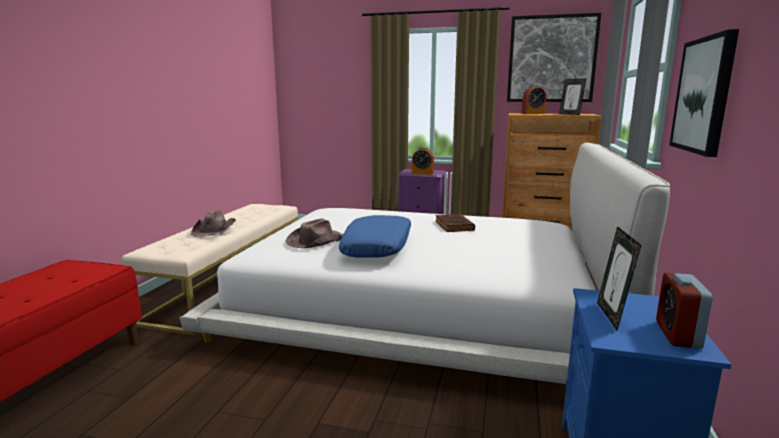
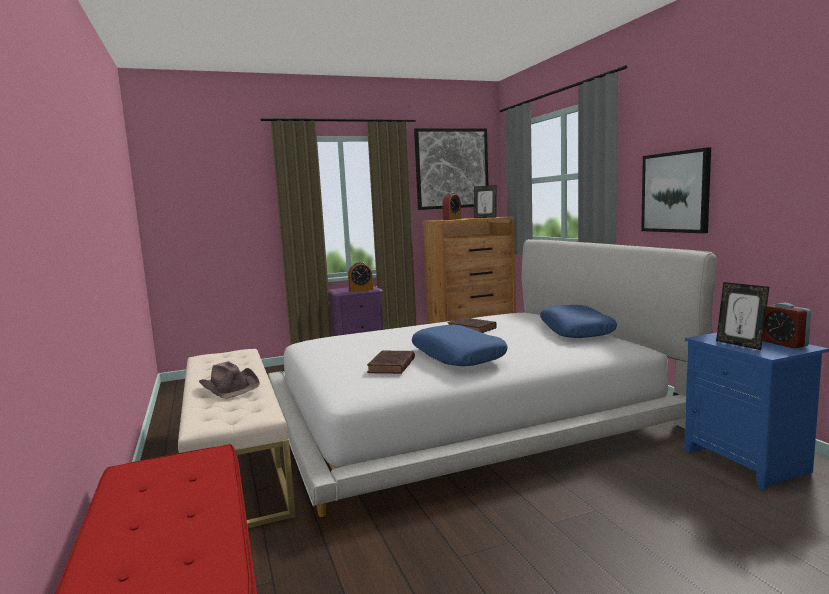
camera: 35 degrees left, 5 degrees down
brown hat [285,218,343,248] -> brown book [367,351,415,374]
none -> blue pillow [540,305,617,338]

